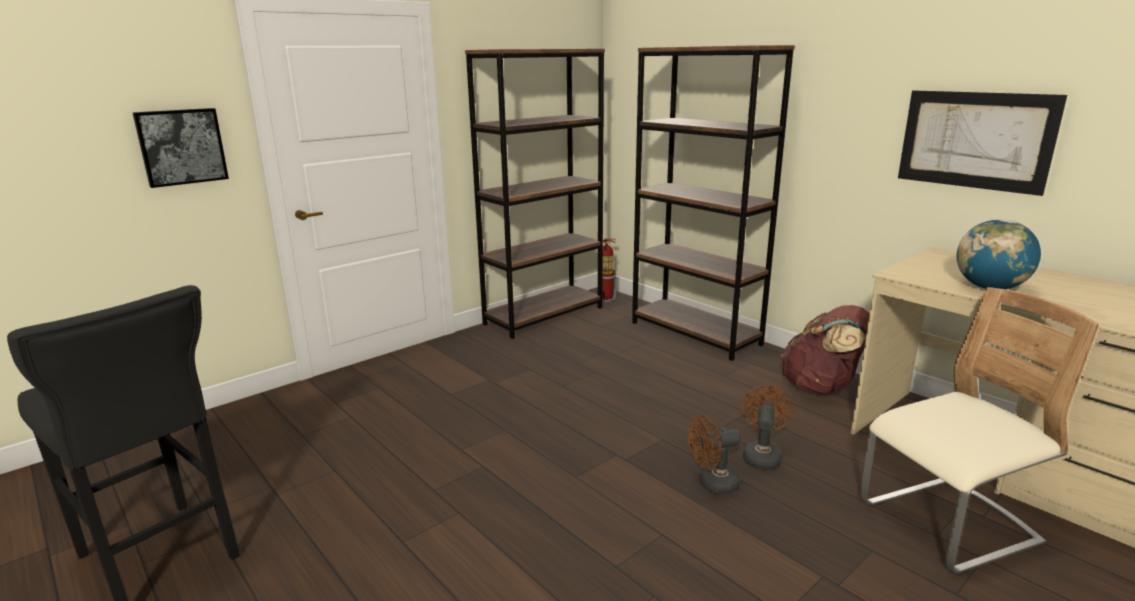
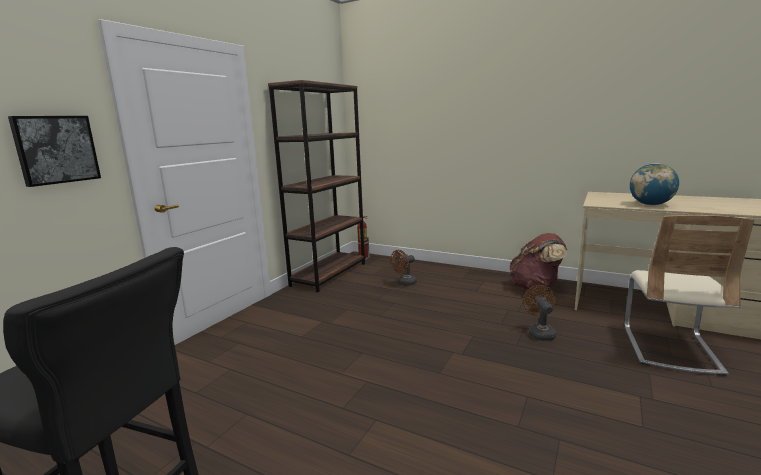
camera: 20 degrees left, 5 degrees down
brown bookcase [632,45,795,361] -> none
brown fan [688,415,741,495] -> brown fan moved to [391,250,417,286]
beige chair [860,287,1099,574] -> beige chair turned 150 degrees clockwise [624,215,754,376]
picture [898,90,1067,196] -> none

